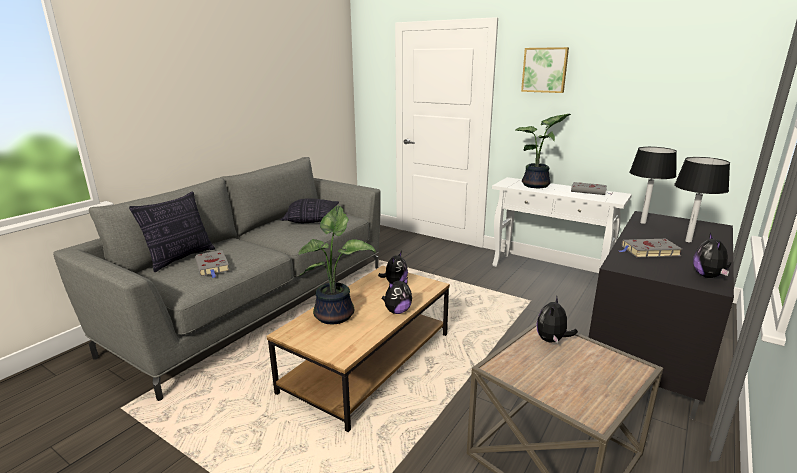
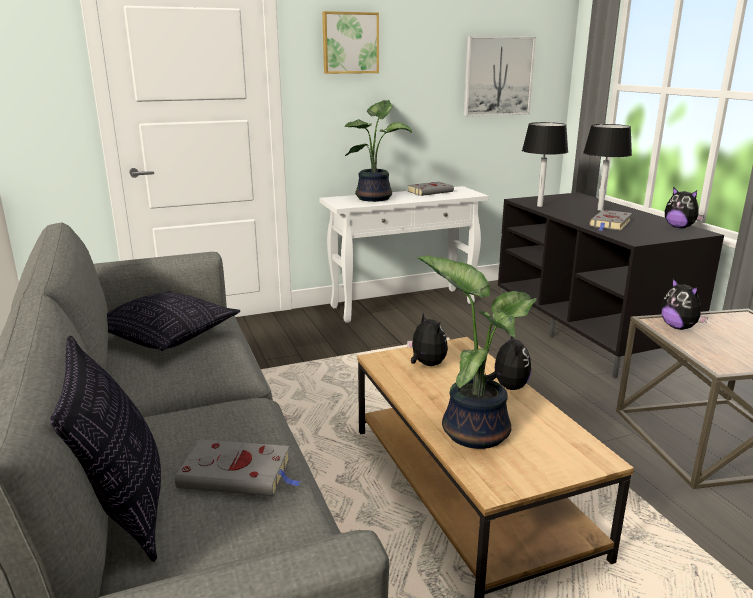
camera: 55 degrees left, 0 degrees up
none -> picture [464,36,536,117]

